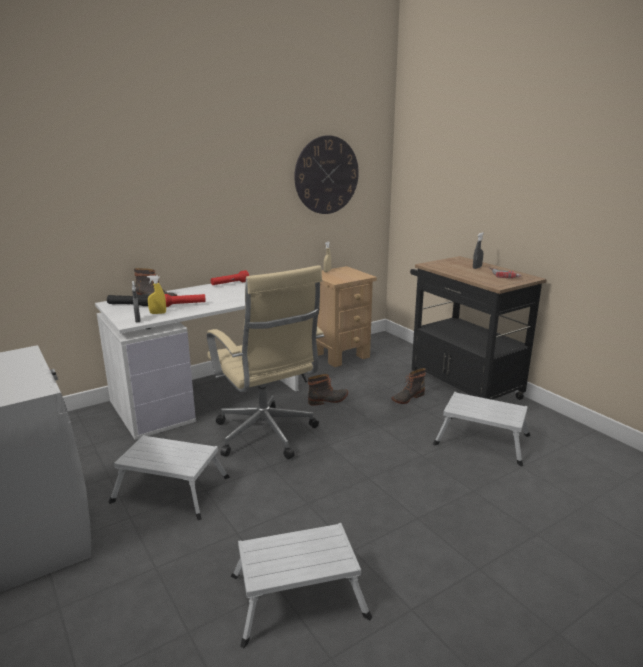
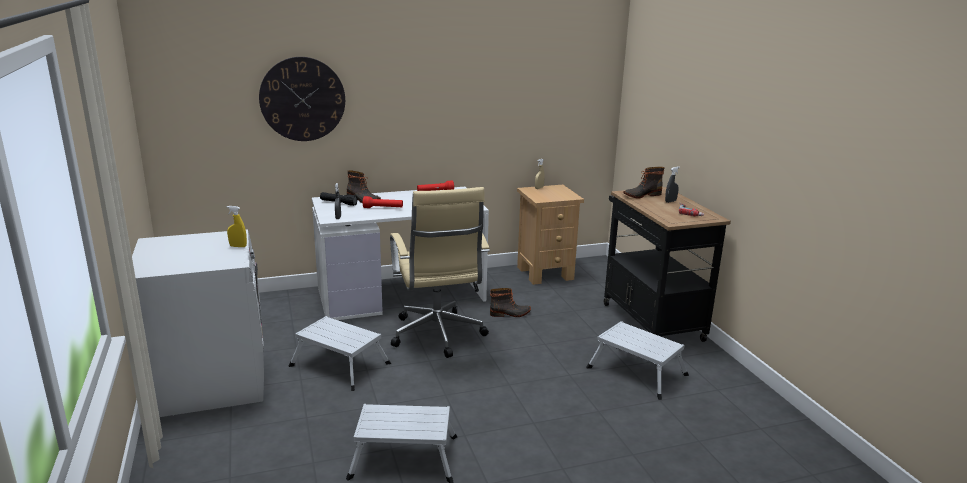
camera: 15 degrees right, 0 degrees up
yellow spray bottle [147,275,166,314] -> yellow spray bottle moved to [227,206,247,247]
wall clock [294,135,359,214] -> wall clock moved to [259,57,345,141]
boot [391,368,426,404] -> boot moved to [623,167,665,199]

